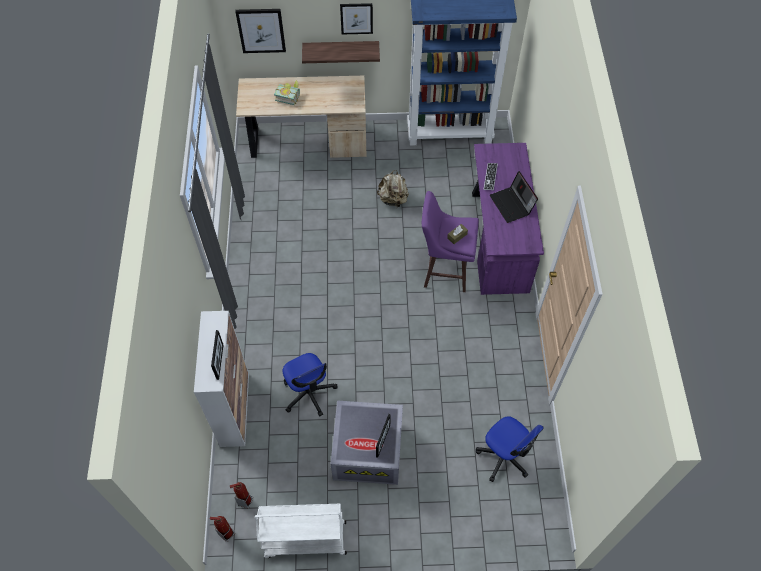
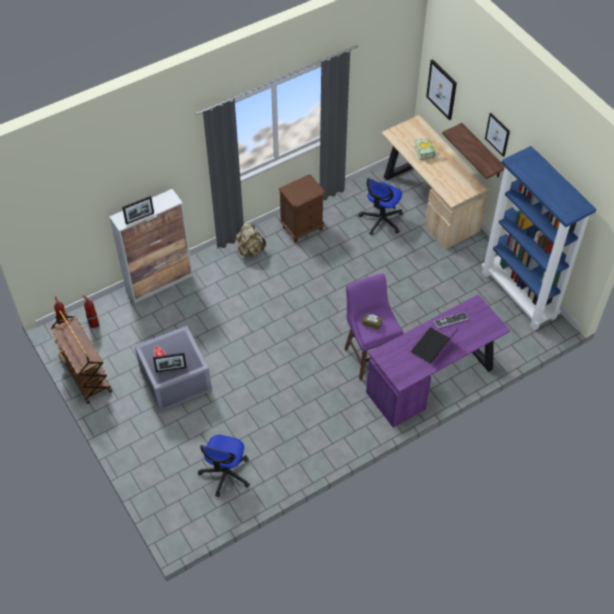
camera: 60 degrees right, 5 degrees down
white cart [255,504,347,558] -> brown cart [50,310,112,404]
office chair [283,353,338,416] -> office chair moved to [359,178,403,235]
beige backpack [377,170,409,207] -> beige backpack moved to [236,223,266,256]
none -> brown nightstand [279,174,325,243]

